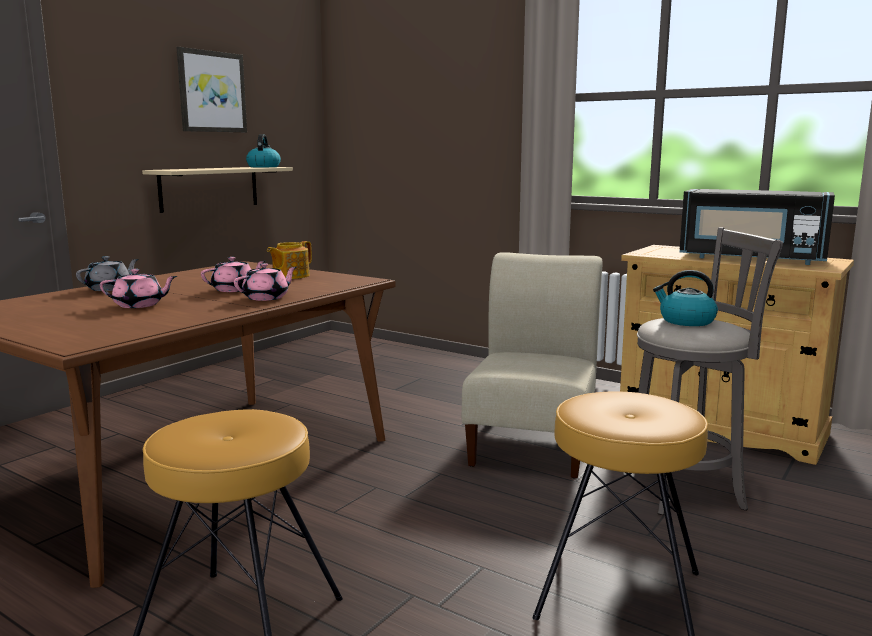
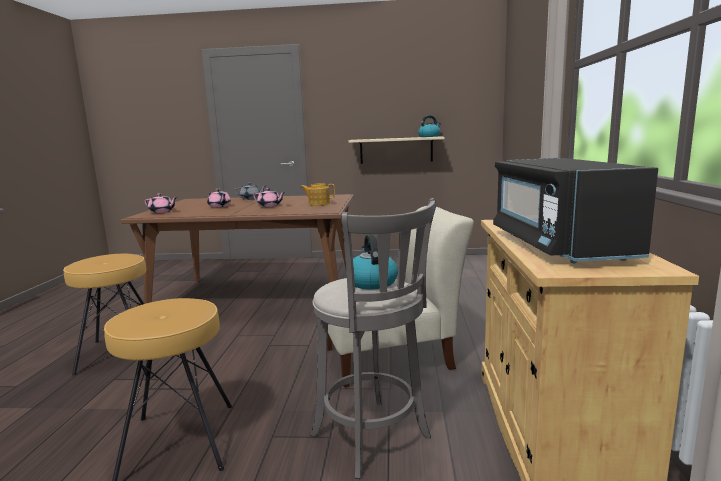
camera: 60 degrees right, 0 degrees up
picture [176,47,247,132] -> none
pink teapot [234,263,296,301] -> pink teapot moved to [145,193,177,213]

